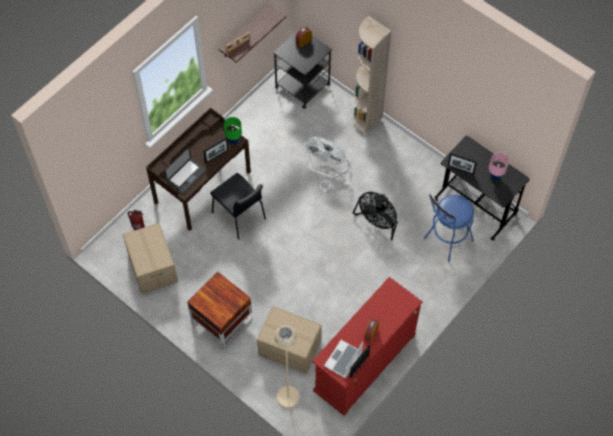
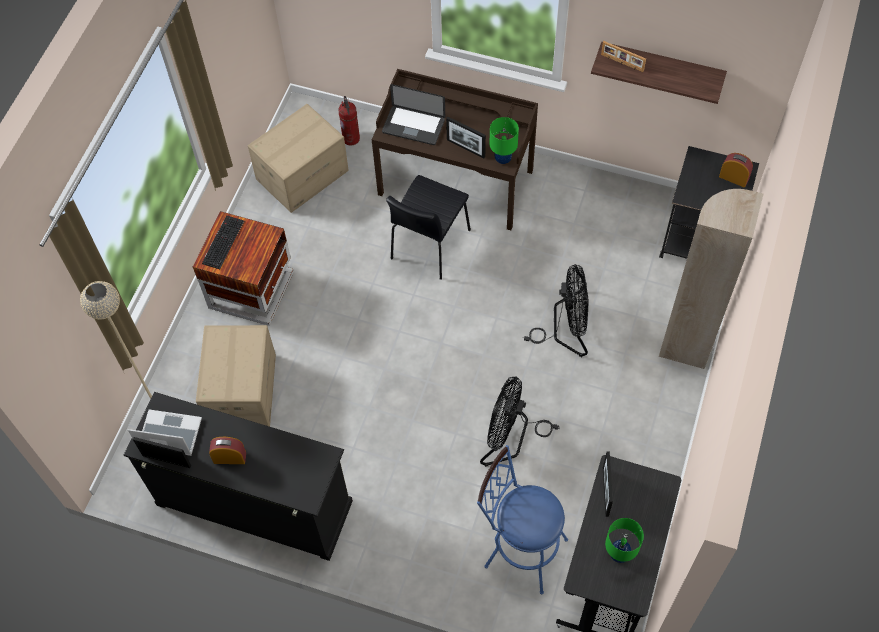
camera: 70 degrees right, 0 degrees up
white fan [304,137,351,193] -> black fan [523,264,589,357]
red cabinet [312,277,423,416] -> black cabinet [124,392,353,561]
pink table lamp [489,153,509,180] -> green table lamp [605,518,644,563]
none -> keyboard [202,215,244,269]

